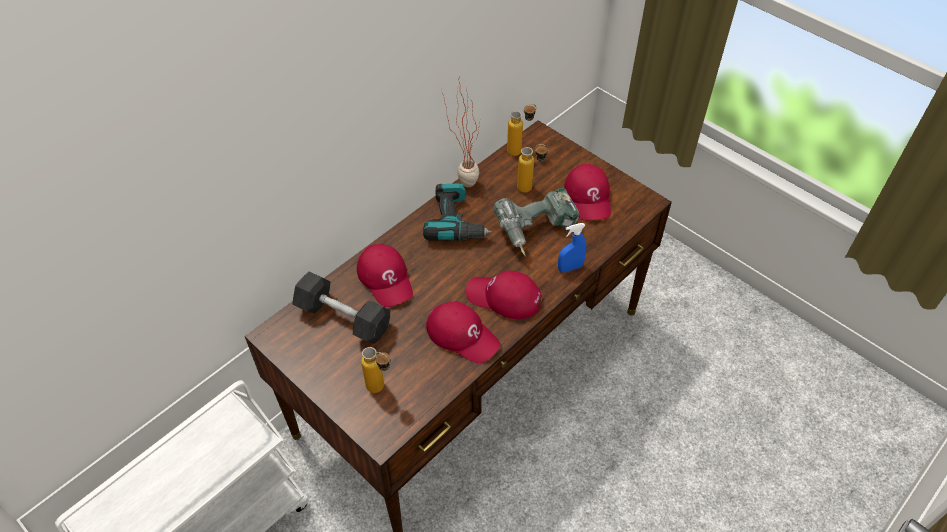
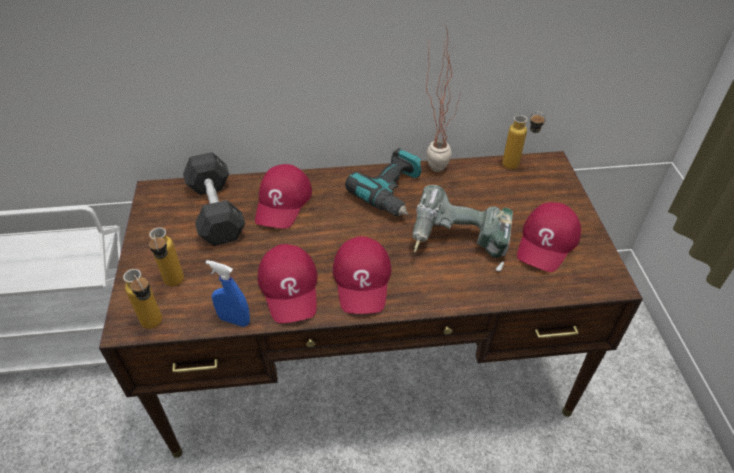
camera: 40 degrees right, 5 degrees down
red cap [466,271,542,319] -> red cap turned 150 degrees counterclockwise [333,236,391,314]
bottle [517,144,549,193] -> bottle moved to [123,269,162,329]
blue spray bottle [558,223,587,273] -> blue spray bottle moved to [206,260,250,327]

